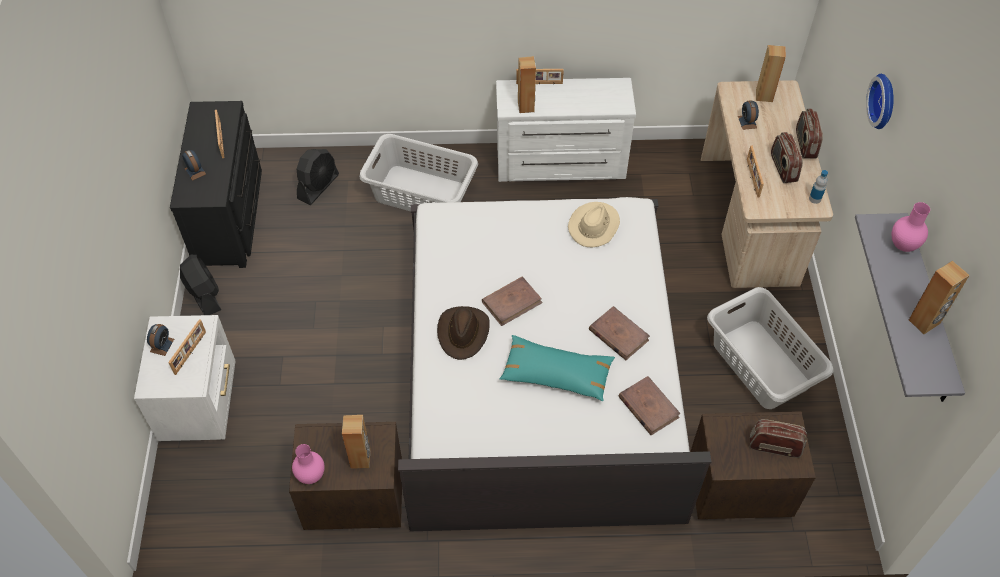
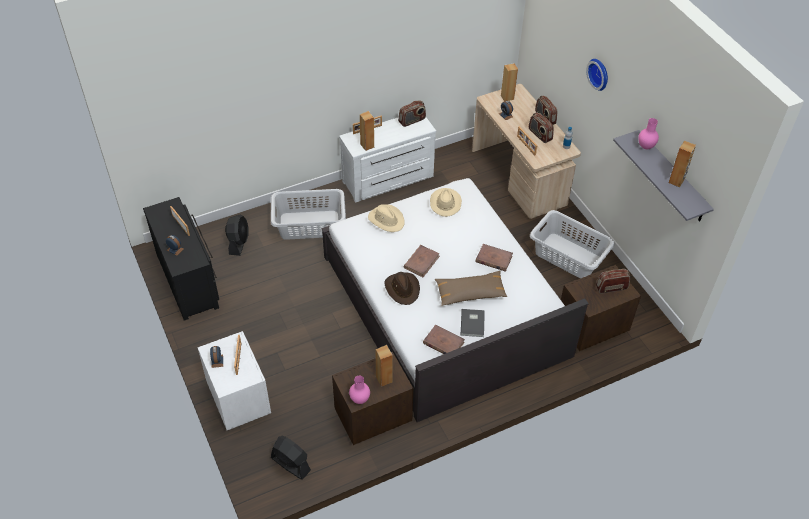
camera: 25 degrees left, 5 degrees down
black fan [180,255,221,315] -> black fan moved to [271,435,311,480]
turquoise pillow [500,335,615,401] -> brown pillow [434,271,507,306]
brown book [618,376,681,435] -> brown book moved to [423,325,465,354]
none -> beige hat [368,204,405,232]
none -> radio [398,101,426,127]
none -> grey book [461,309,485,337]

